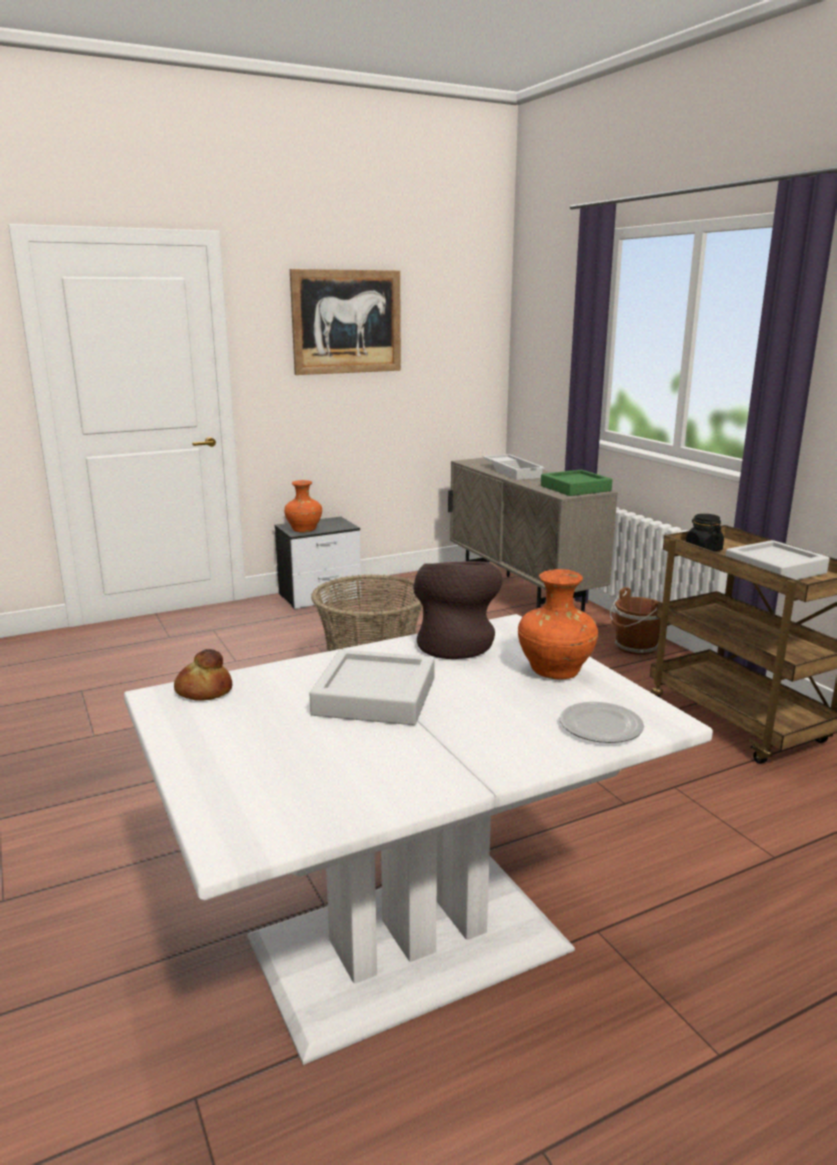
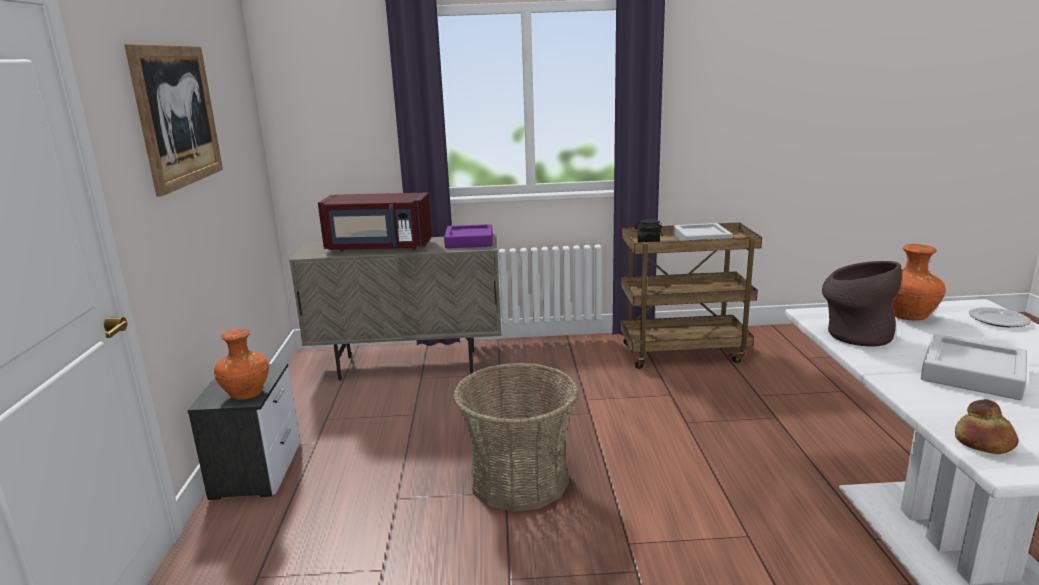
camera: 65 degrees left, 0 degrees up
white tray [483,454,545,480] -> red microwave [318,192,432,252]
green tray [541,470,612,496] -> purple tray [444,224,493,248]
brown bucket [610,587,662,655] -> none

